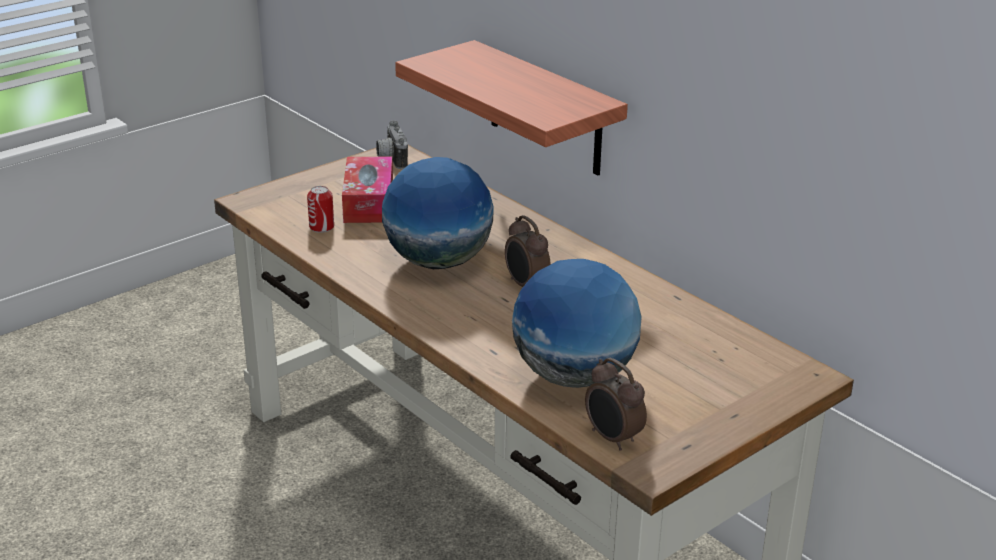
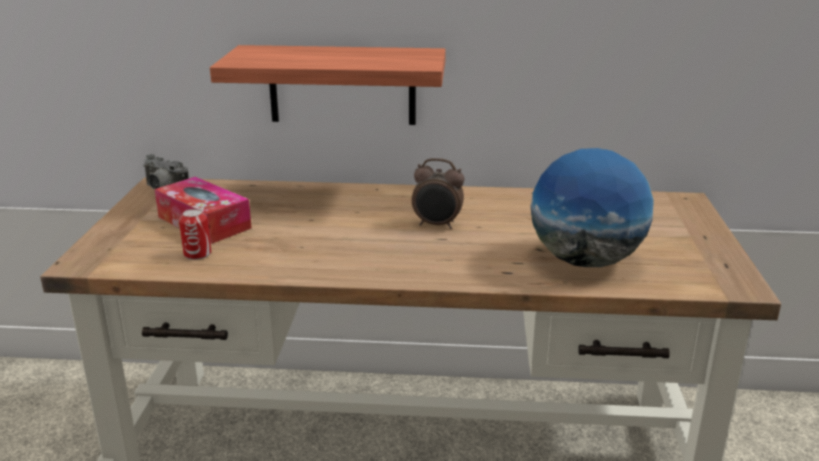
camera: 45 degrees left, 5 degrees down
globe [382,157,494,269] -> none
alarm clock [585,358,647,451] -> none

